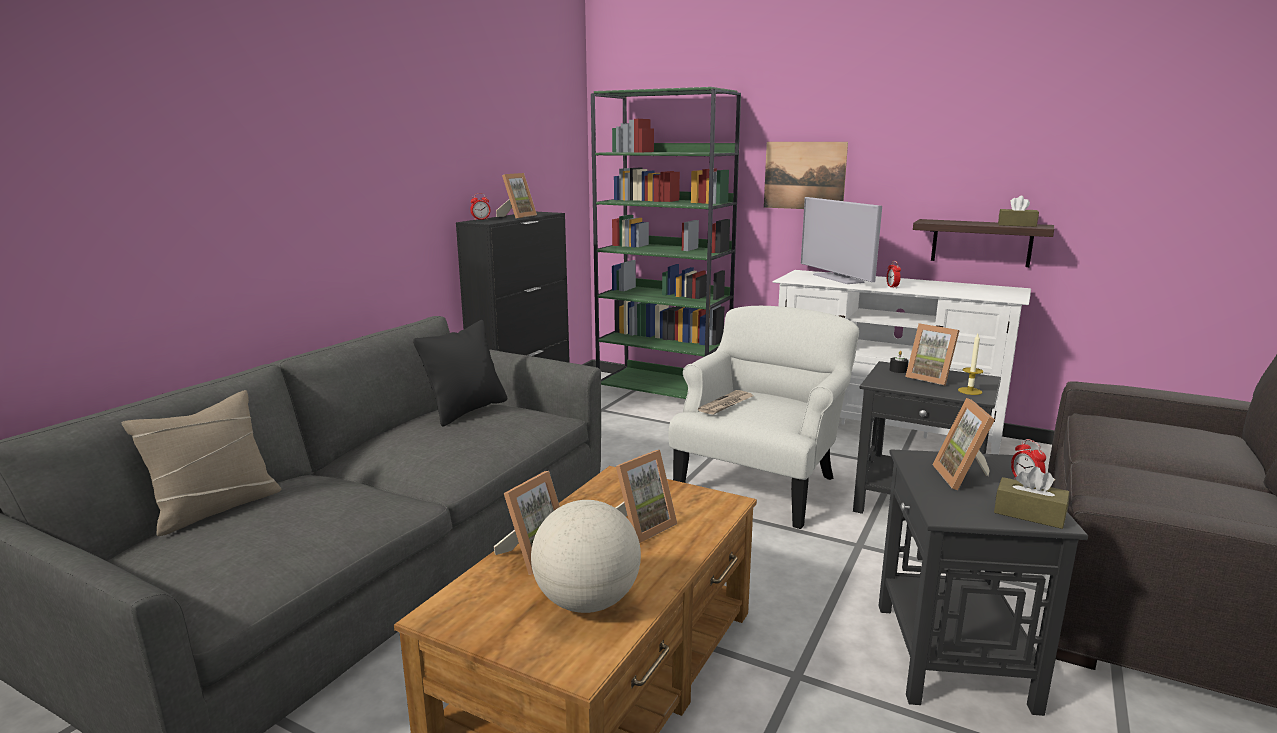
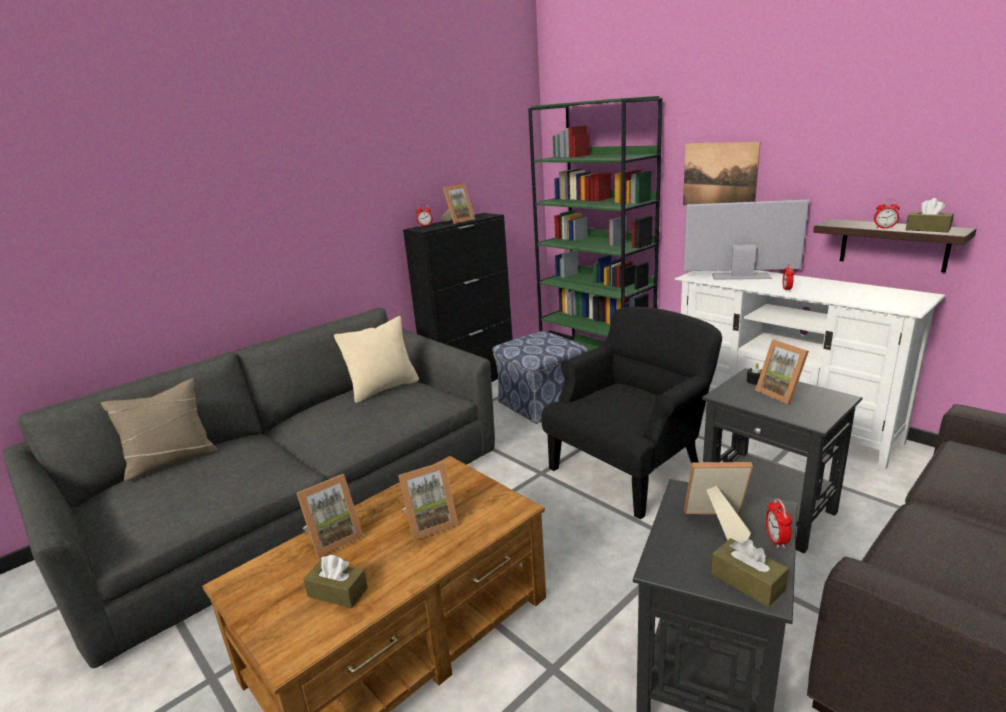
camera: 20 degrees right, 5 degrees up
black pillow [413,320,507,427] -> beige pillow [334,316,419,403]
globe [531,500,641,613] -> brown tissue box [303,555,368,608]
white armchair [668,306,859,529] -> black armchair [541,307,722,520]
newspaper [698,390,753,415] -> none
television [801,197,882,284] -> television turned 105 degrees clockwise [684,200,809,280]
picture frame [932,398,995,490] -> picture frame turned 75 degrees clockwise [684,462,753,544]
candle [958,334,984,395] -> none
none -> ottoman [493,331,587,424]
none -> alarm clock [874,199,900,229]

